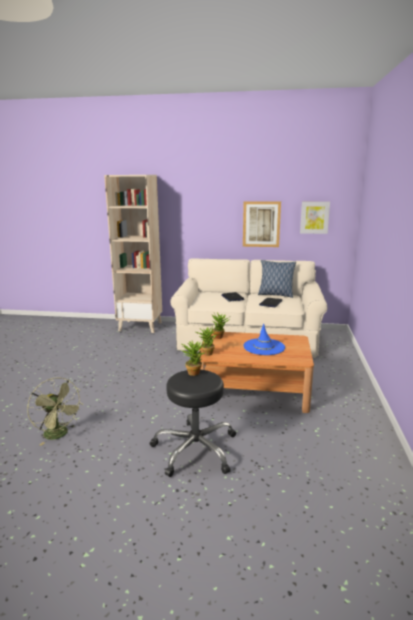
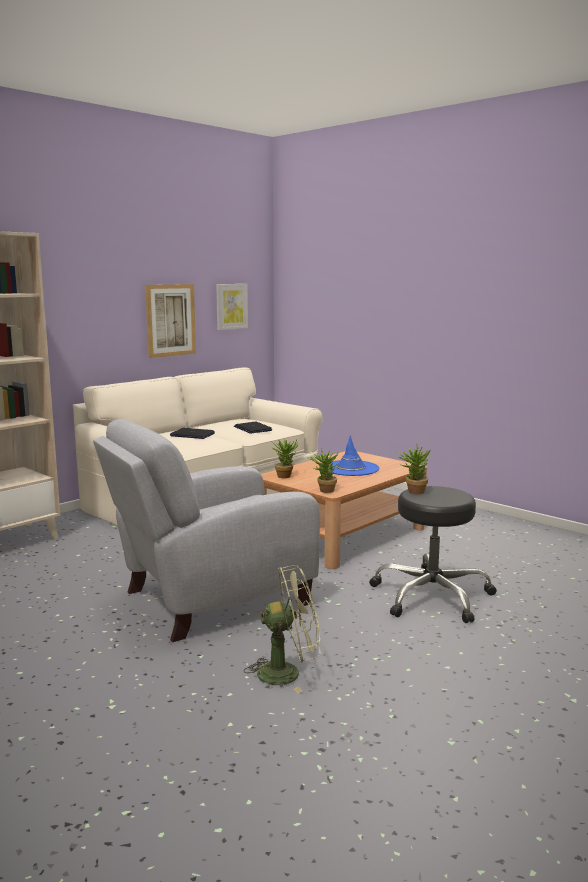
camera: 55 degrees left, 5 degrees down
pillow [258,260,296,298] -> none
none -> grey armchair [93,419,320,642]

